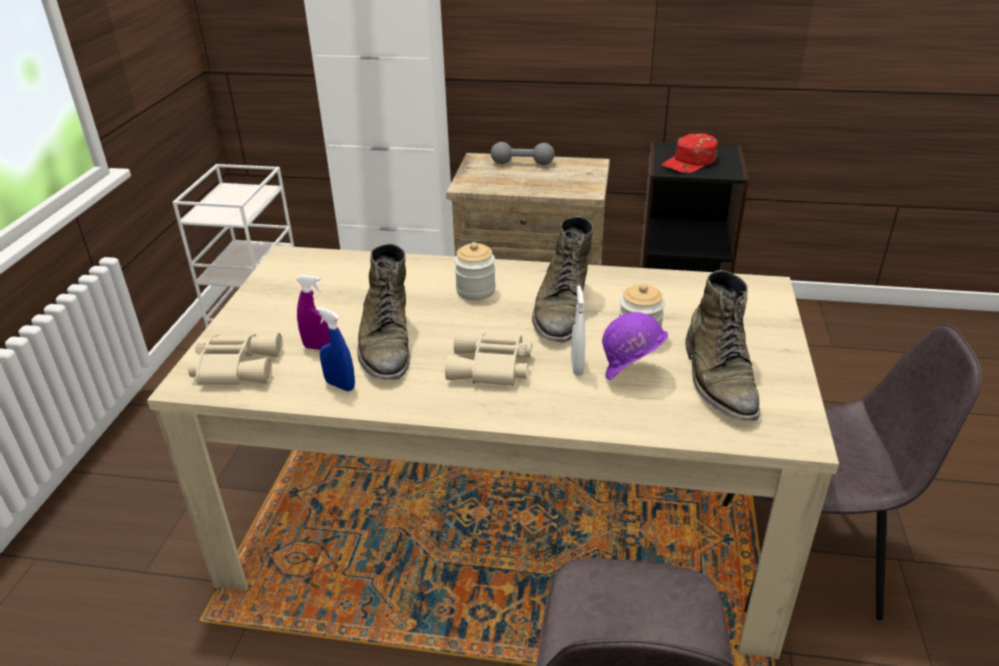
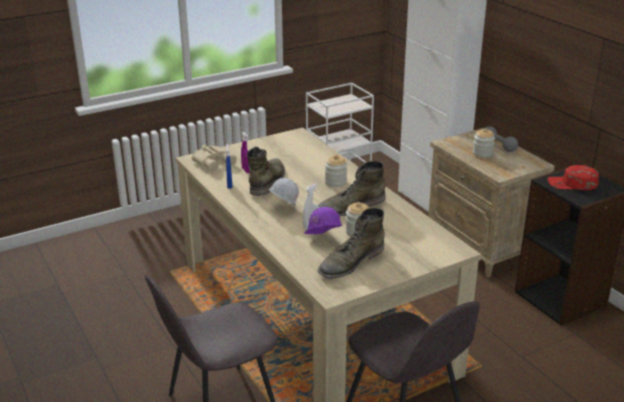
camera: 50 degrees right, 5 degrees down
green boot [357,243,410,380] -> green boot turned 150 degrees clockwise [247,146,285,196]
beige binoculars [445,330,532,386] -> white hard hat [269,178,299,206]
none -> jar [473,128,495,158]

